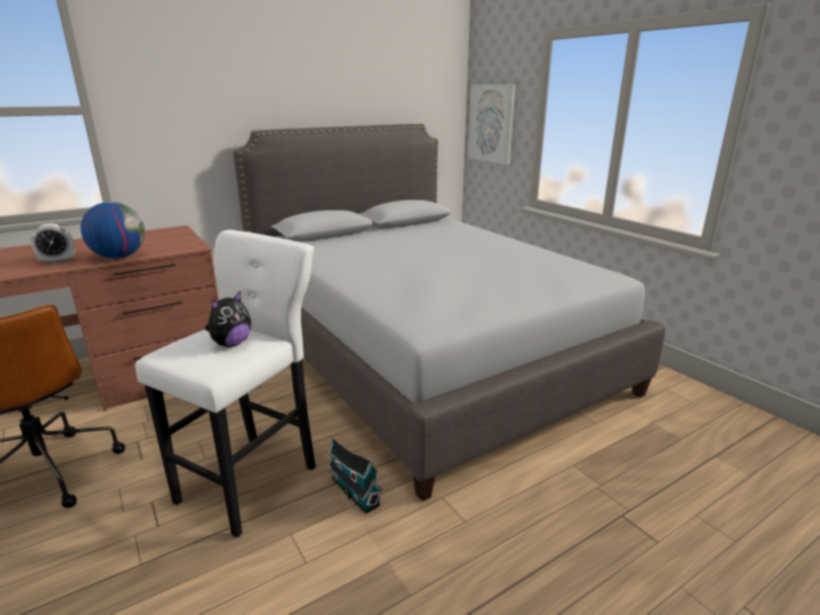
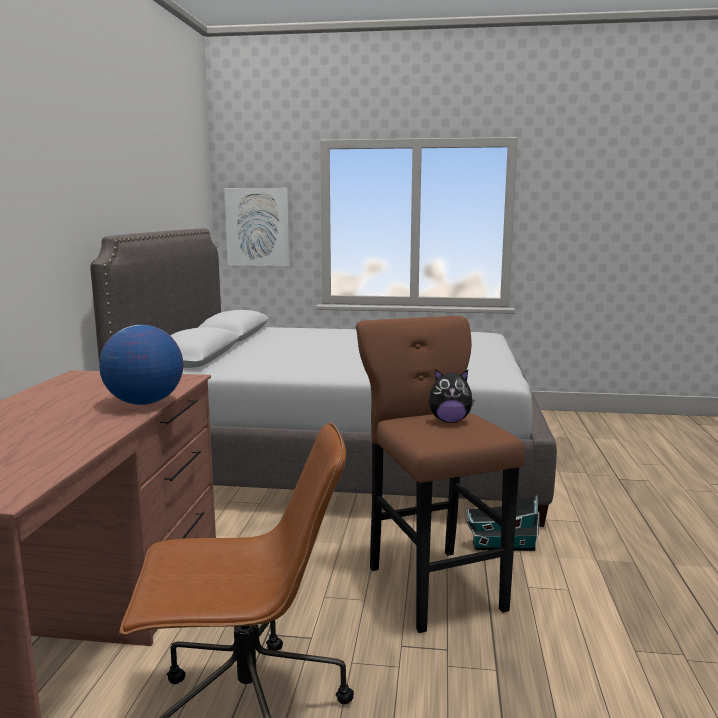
camera: 50 degrees left, 10 degrees down
alarm clock [31,223,75,264] -> none
white stool [135,230,316,537] -> brown stool [356,316,525,633]
plush toy [205,291,251,347] -> plush toy turned 105 degrees clockwise [429,370,475,423]

